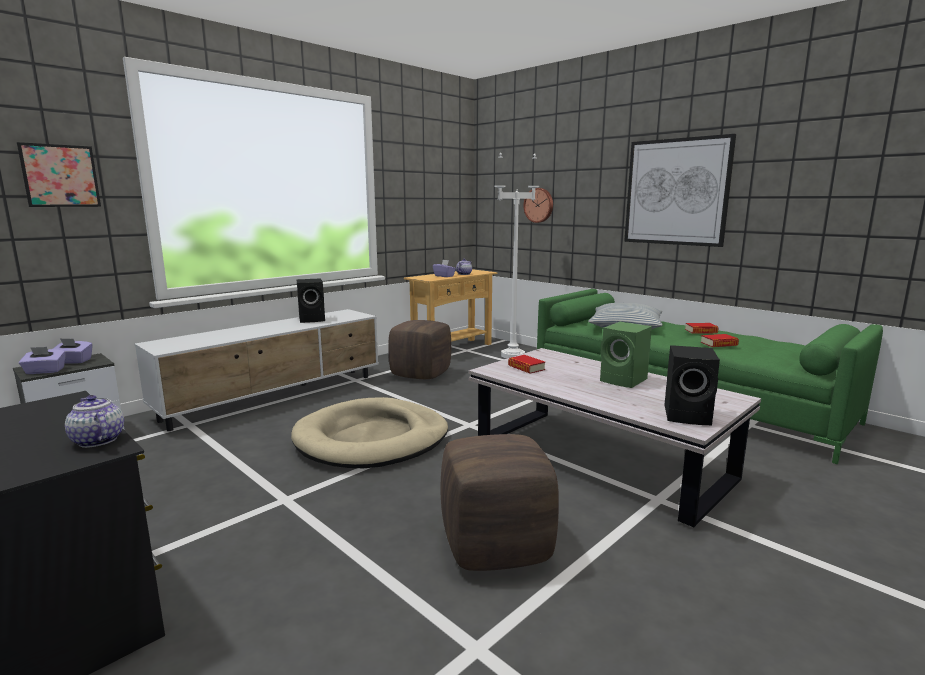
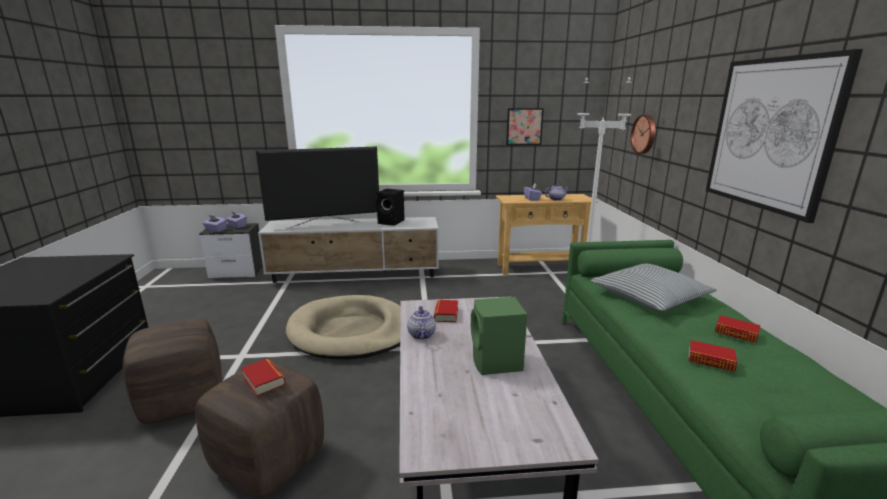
camera: 40 degrees right, 5 degrees up
picture [17,142,101,207] -> picture moved to [506,108,544,145]
teapot [65,395,124,448] -> teapot moved to [407,306,436,340]
brown ottoman [388,320,451,379] -> brown ottoman moved to [123,319,222,424]
black speaker [664,345,720,425] -> none
none -> book [241,358,285,397]
none -> television [256,147,379,228]

